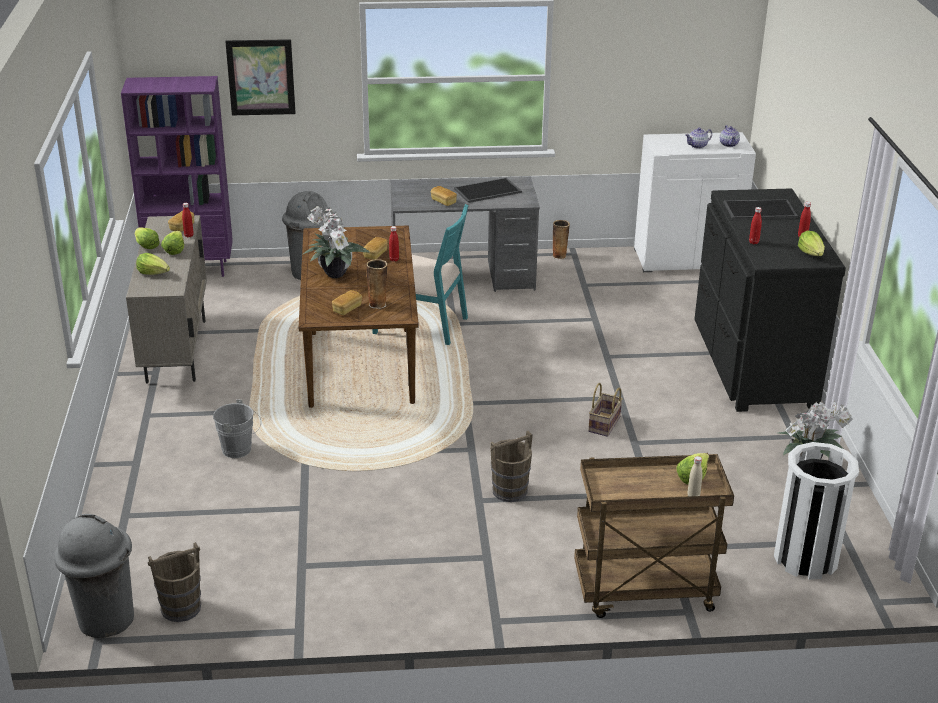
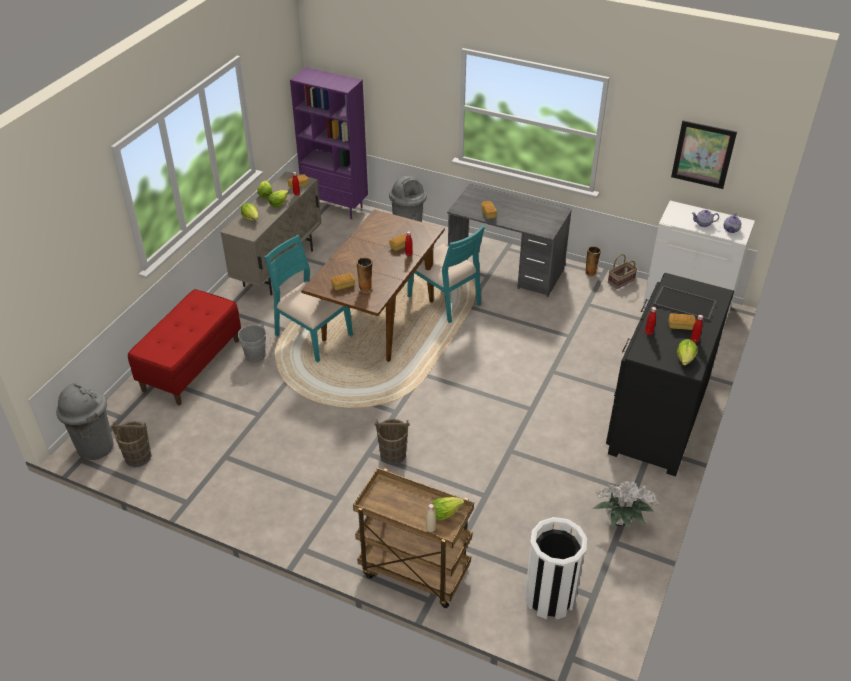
camera: 30 degrees right, 10 degrees up
picture [225,39,296,115] -> picture moved to [671,120,737,189]
potted plant [303,206,370,278] -> none
tray [454,178,522,203] -> none
basket [588,383,623,437] -> basket moved to [608,254,638,289]
none -> red bench [128,289,241,405]
none -> turquoise chair [264,235,353,362]
none -> bread [669,313,696,330]

